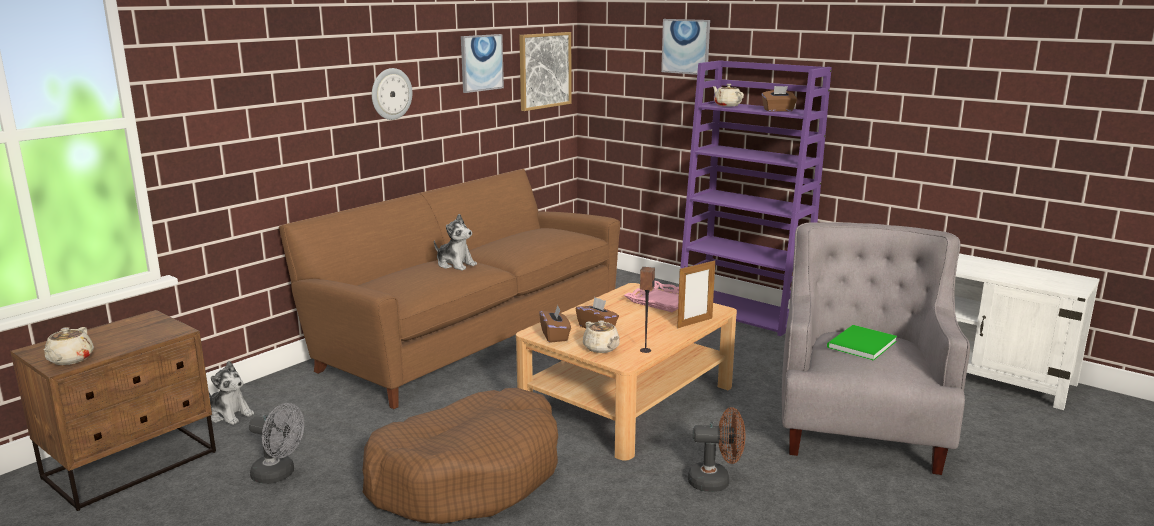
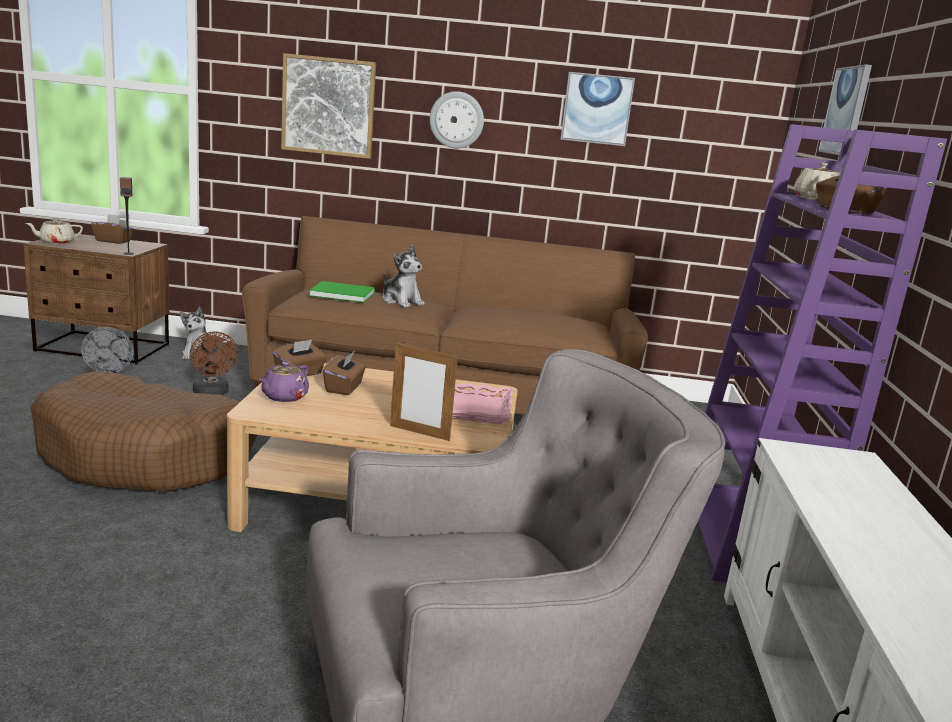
camera: 55 degrees right, 0 degrees up
plush toy [434,214,477,271] -> plush toy turned 45 degrees counterclockwise [382,245,424,307]
picture [519,32,571,111] -> picture moved to [281,53,376,159]
beige teapot [583,320,620,353] -> purple teapot [259,362,309,402]
speaker [640,267,655,353] -> speaker moved to [120,177,134,255]
brown fan [688,407,746,492] -> brown fan moved to [189,331,238,395]
green book [827,325,897,361] -> green book moved to [309,281,375,303]
none -> brown tissue box [91,214,133,244]

